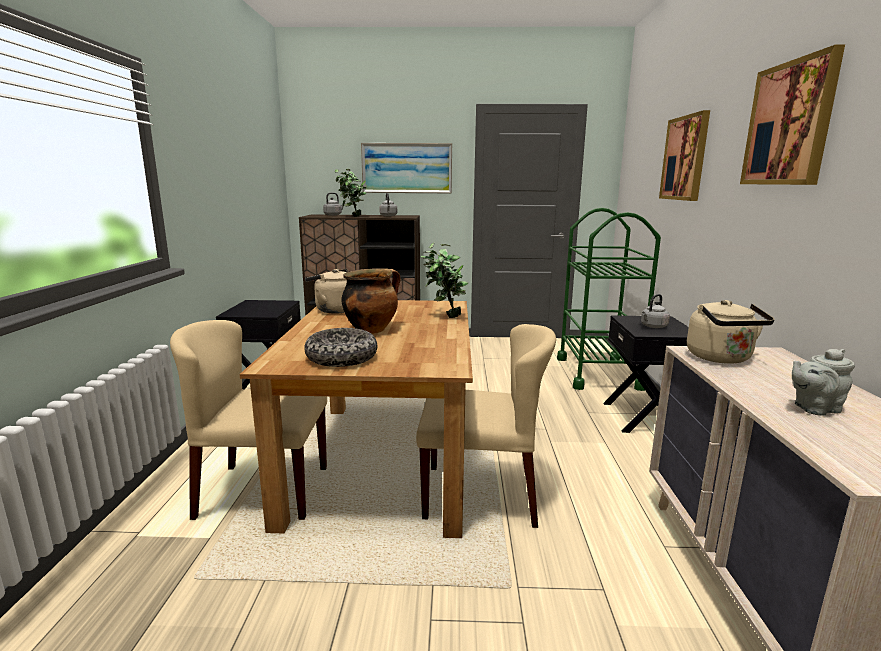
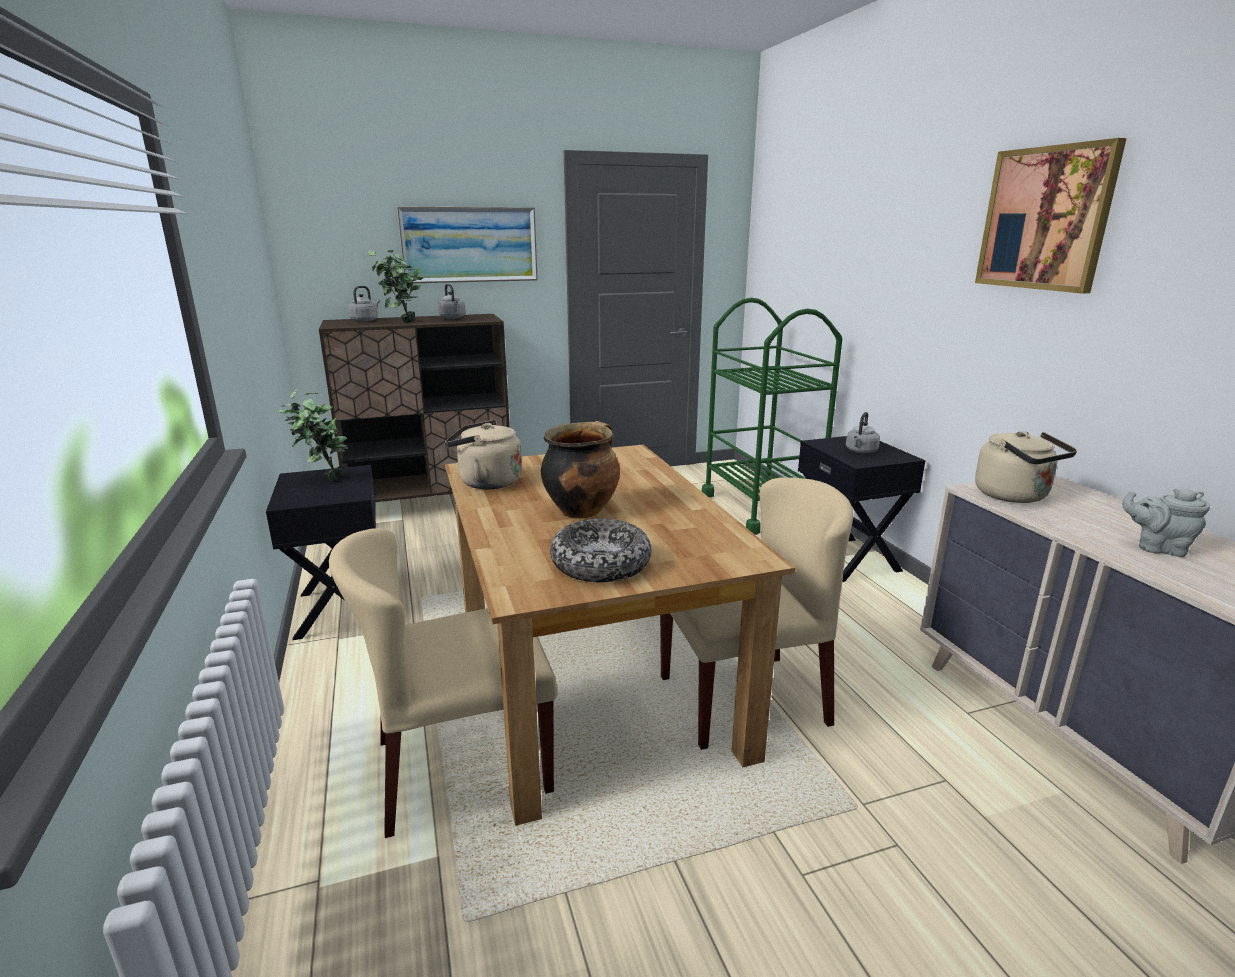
camera: 20 degrees left, 5 degrees up
potted plant [421,242,468,318] -> potted plant moved to [279,389,348,481]
picture [659,110,710,201] -> none
grey teapot [792,349,855,416] -> grey teapot turned 60 degrees clockwise [1122,489,1210,557]

